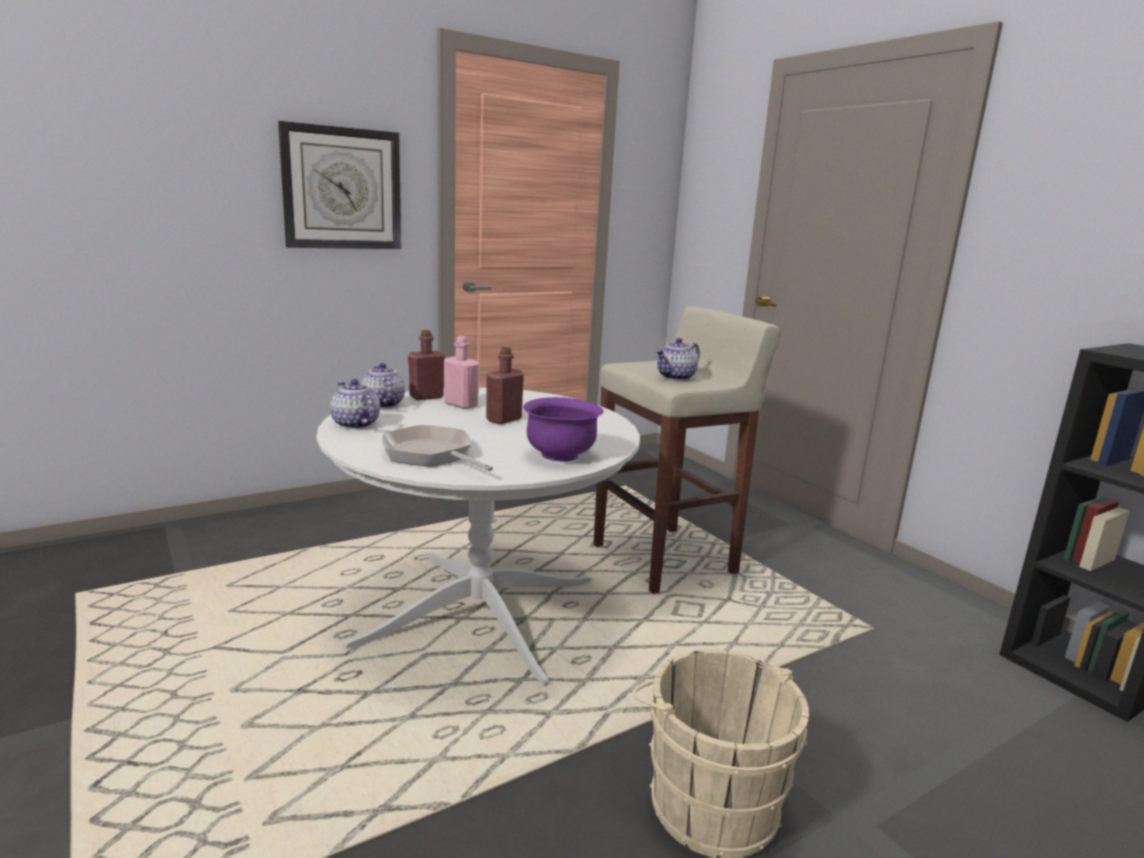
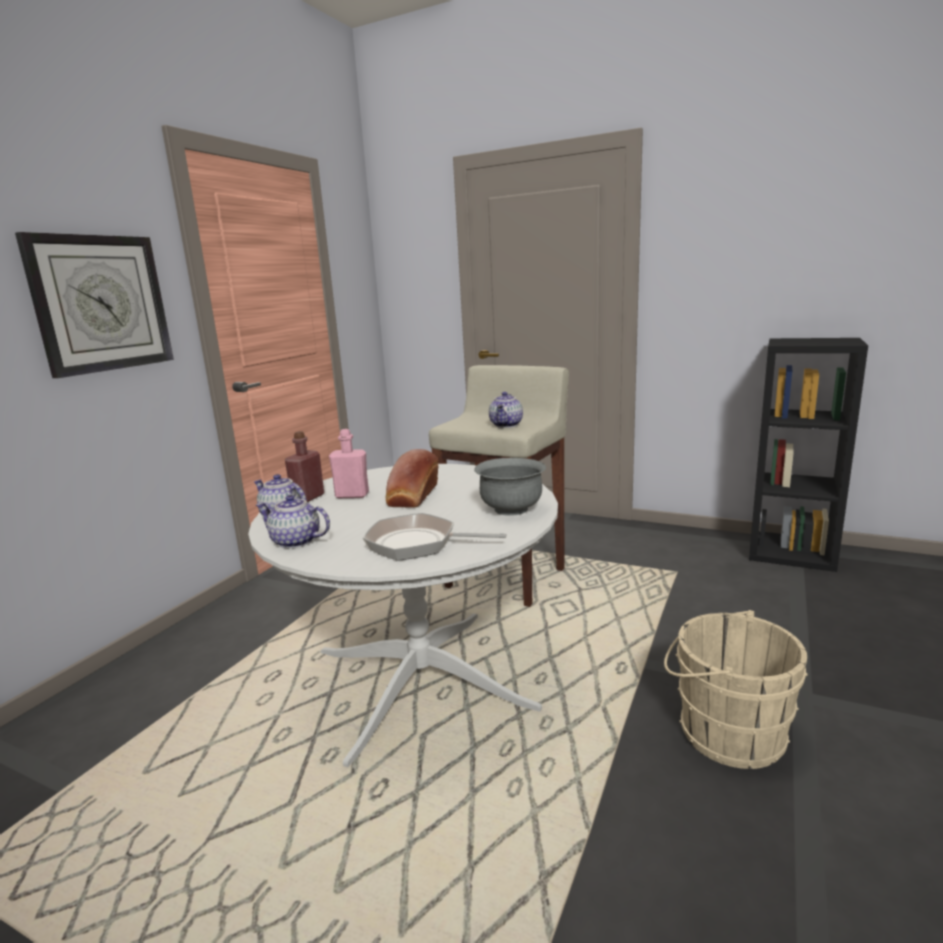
camera: 30 degrees left, 0 degrees up
red bottle [486,347,524,424] -> bread [386,449,438,508]
purple bowl [523,397,604,462] -> grey bowl [474,458,546,516]

